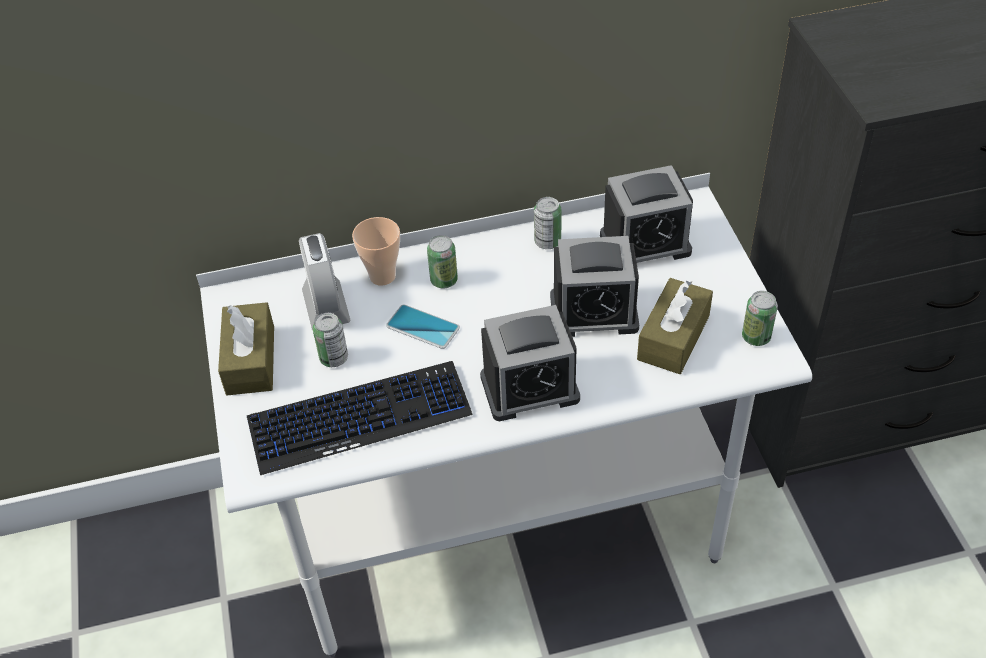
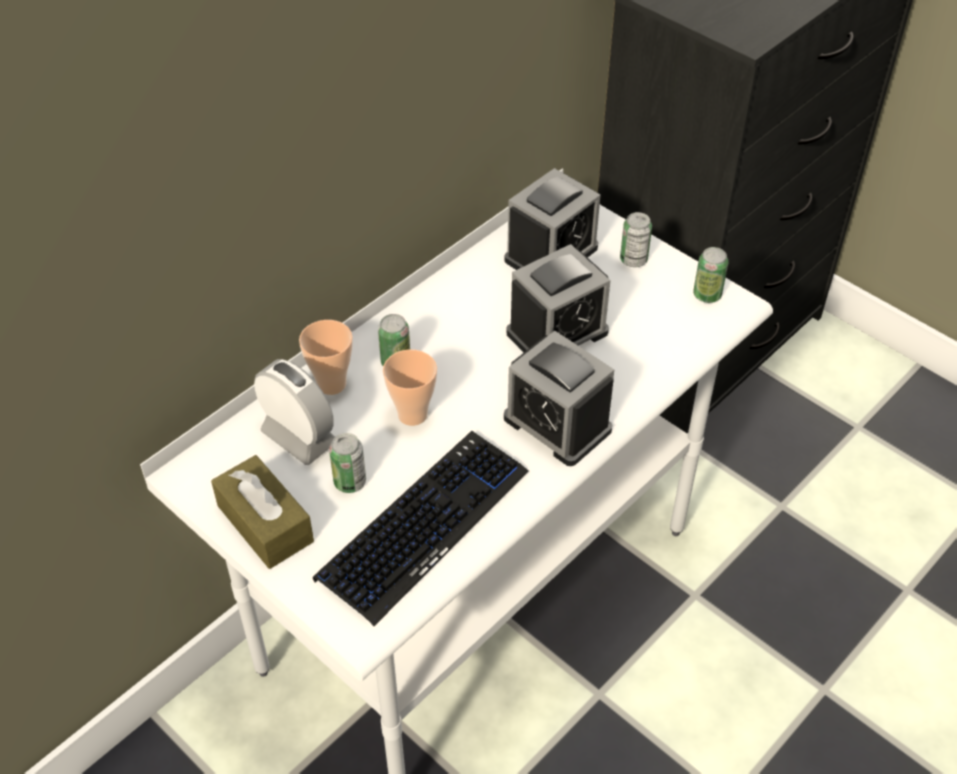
camera: 35 degrees left, 0 degrees up
phone [386,304,460,349] -> cup [383,349,437,426]
alarm clock [480,305,580,421] -> alarm clock turned 90 degrees clockwise [504,331,614,466]
can [534,197,562,249] -> can moved to [620,212,652,267]
brown tissue box [637,278,713,374] -> none

